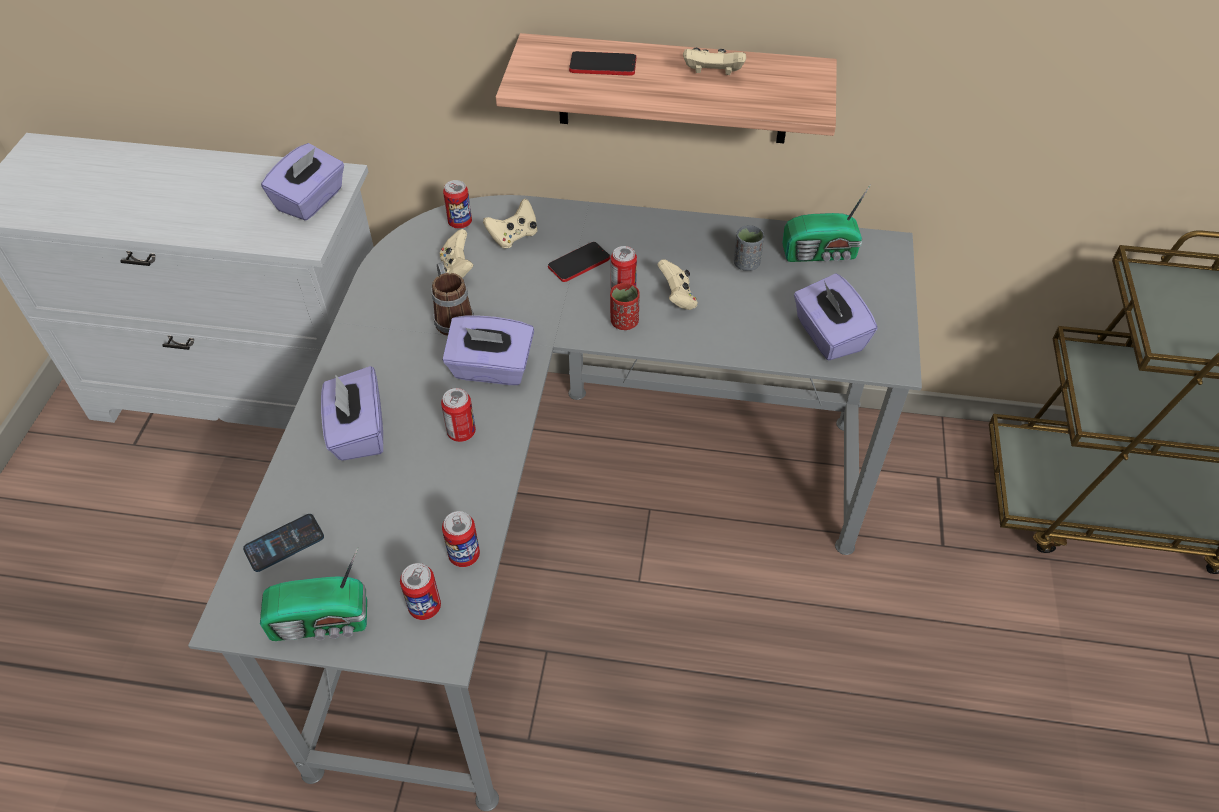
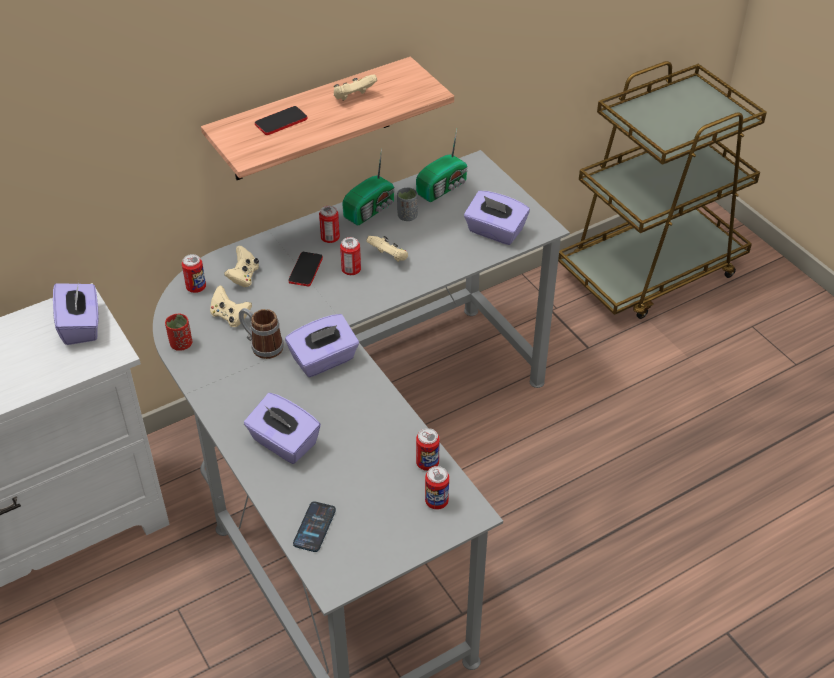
camera: 40 degrees left, 5 degrees down
radio [260,547,367,641] -> radio moved to [342,148,395,225]
can [441,388,476,442] -> can moved to [319,206,340,243]
red cup [610,283,640,330] -> red cup moved to [165,314,192,351]

